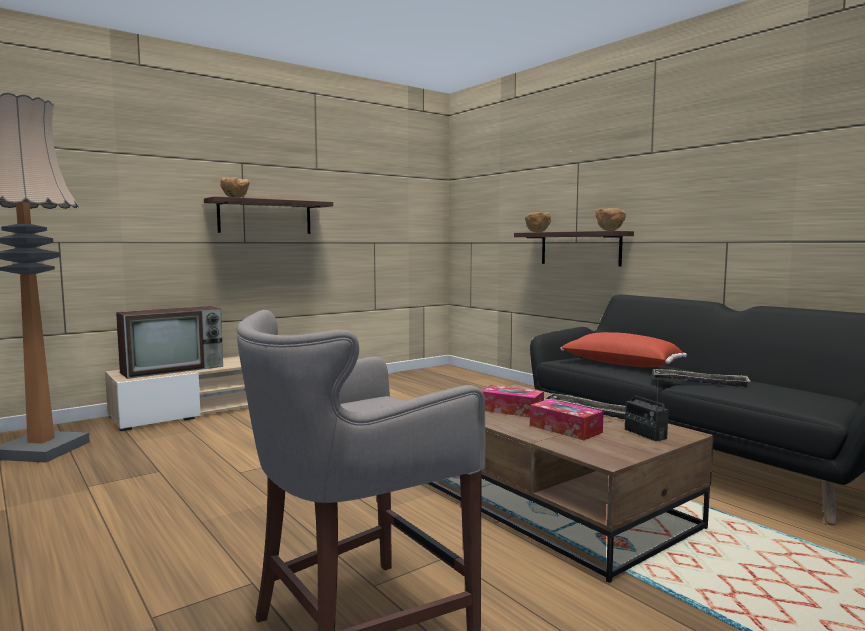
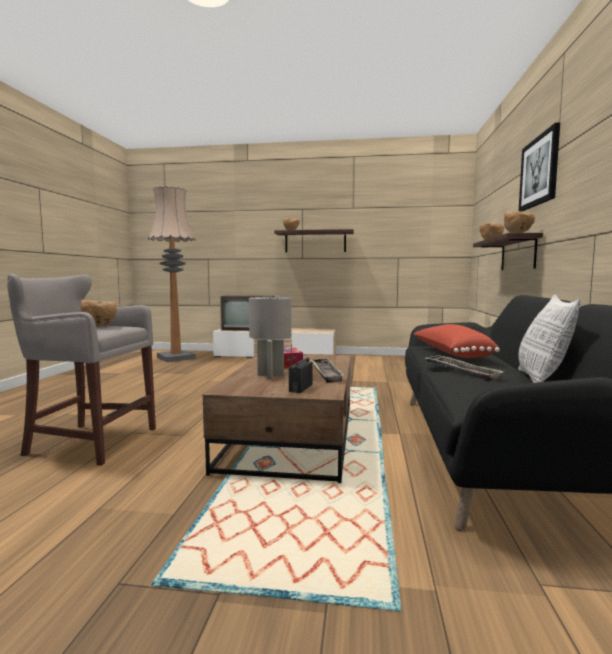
camera: 45 degrees right, 0 degrees up
tissue box [530,399,604,440] -> grey table lamp [249,297,291,379]
none -> brown bowl [80,300,117,327]
none -> pillow [518,295,581,383]
none -> picture [519,123,560,211]

